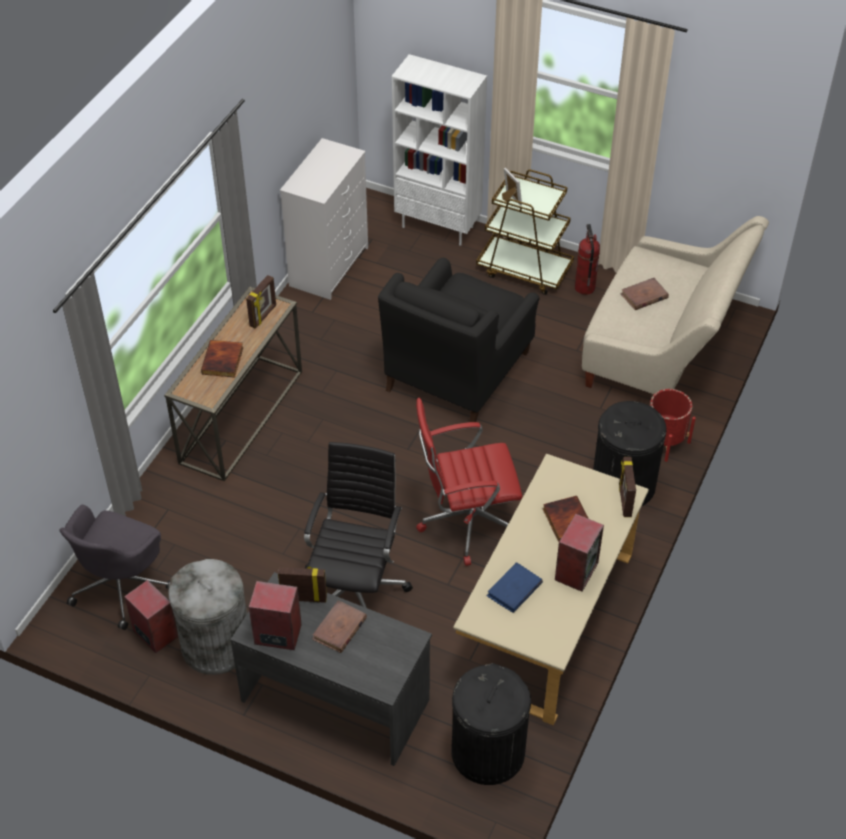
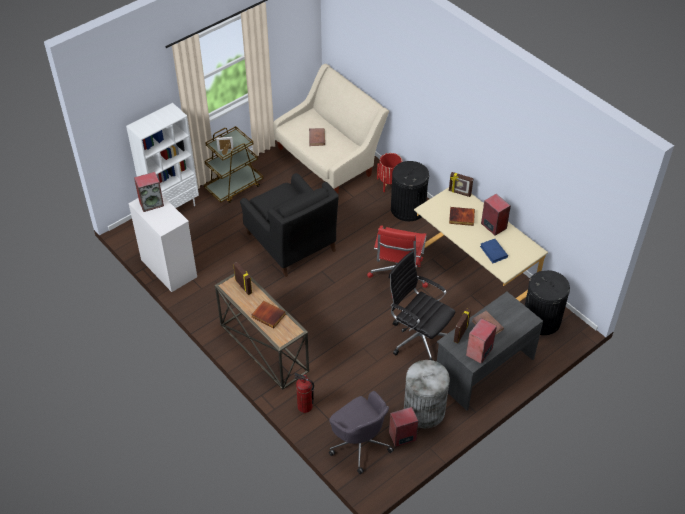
camera: 65 degrees left, 0 degrees up
fire extinguisher [575,224,600,295] -> fire extinguisher moved to [294,373,314,413]
none -> speaker [134,172,164,212]

